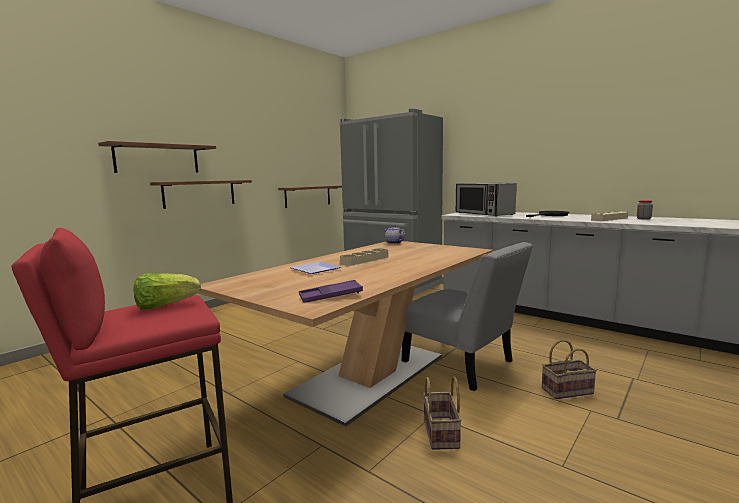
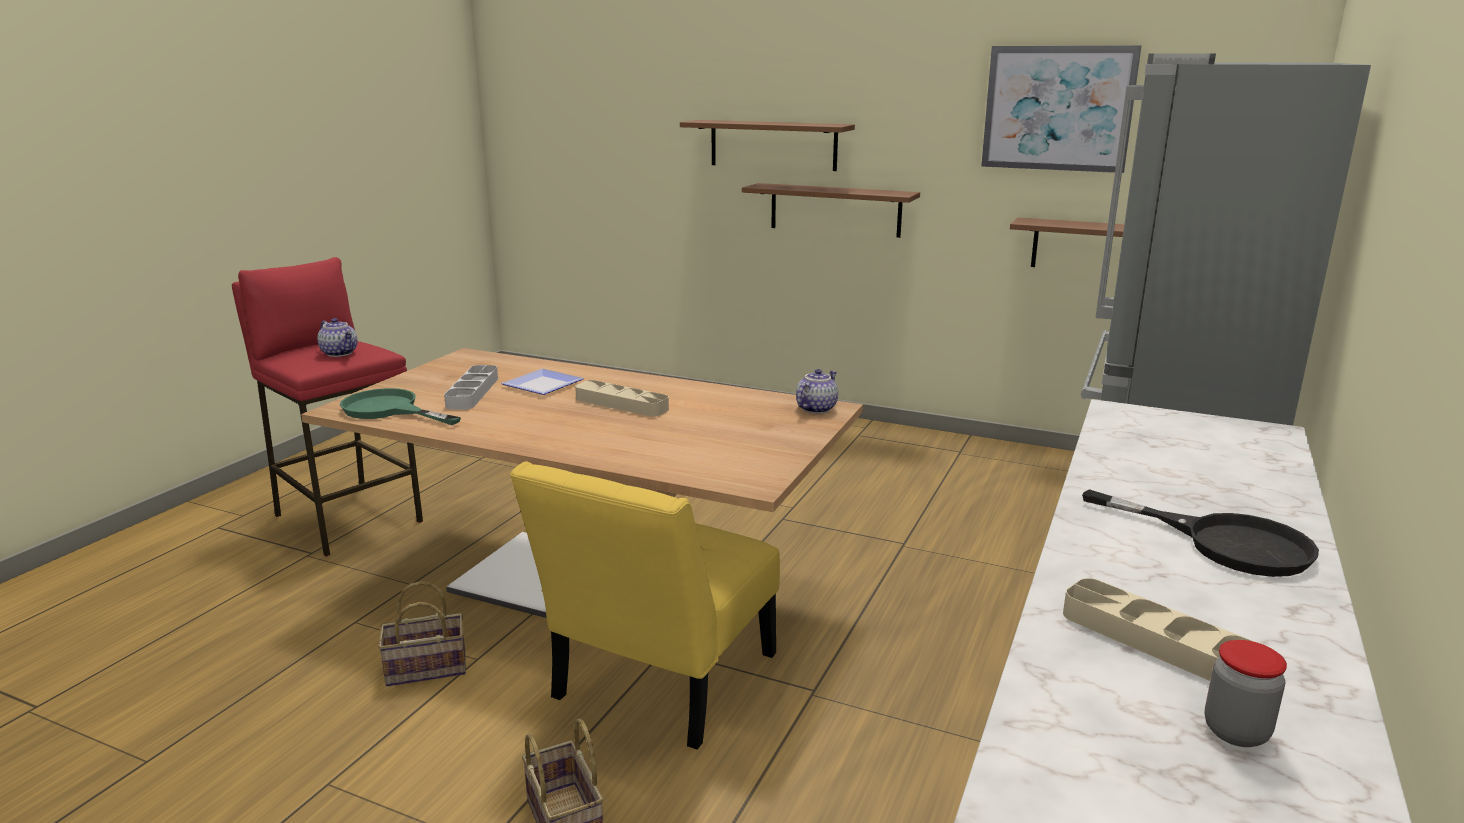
camera: 75 degrees right, 10 degrees up
lettuce [133,273,201,310] -> teapot [317,318,358,357]
purple tray [299,280,363,303] -> green frying pan [340,388,461,425]
grey chair [402,242,533,391] -> yellow chair [510,461,780,750]
microwave [456,183,517,216] -> none
none -> grey tray [444,365,498,410]
none -> picture [981,45,1141,173]

